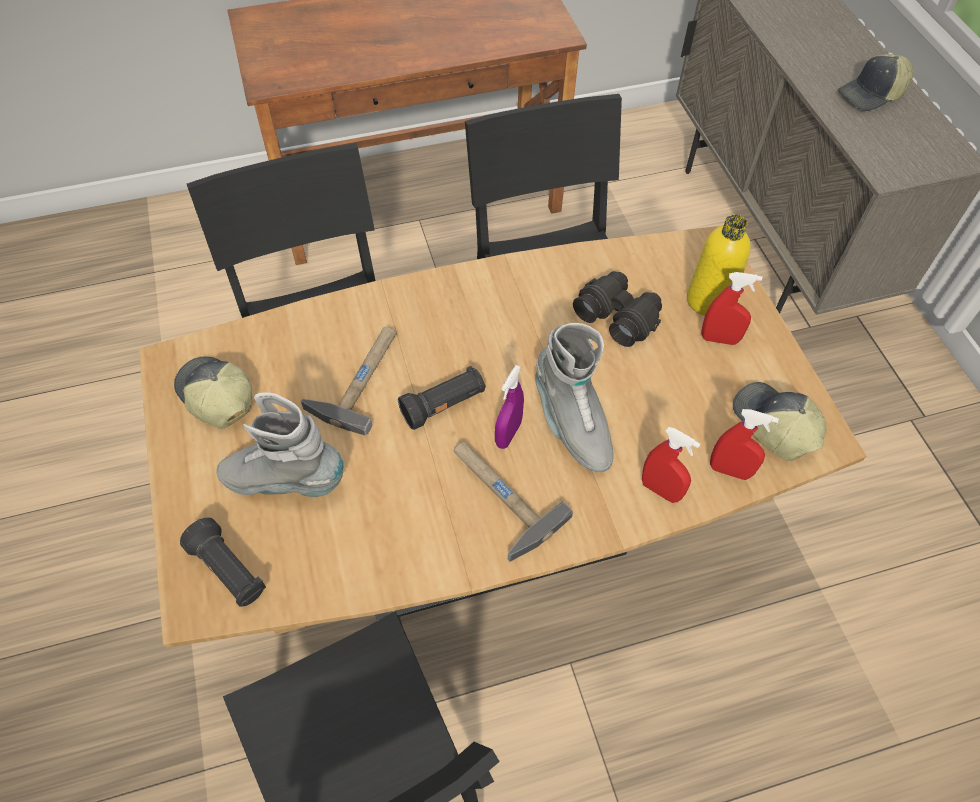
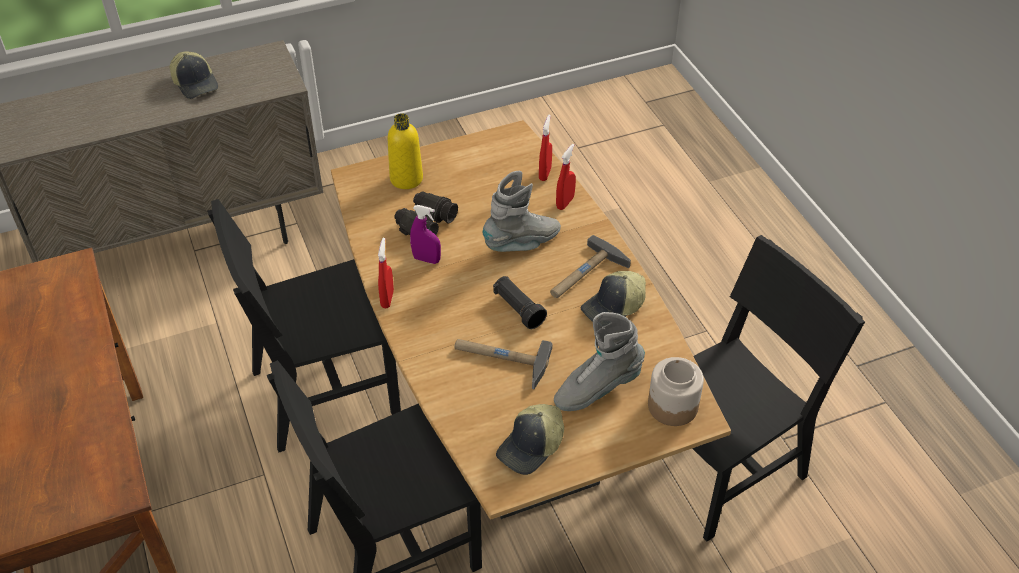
camera: 95 degrees left, 10 degrees down
black flashlight [180,518,266,607] -> jar [648,357,704,426]
grey boot [216,392,344,497] -> grey boot turned 60 degrees clockwise [554,312,645,411]
purple spray bottle [495,365,524,449] -> purple spray bottle moved to [410,205,441,264]
red spray bottle [701,272,763,345] -> red spray bottle moved to [378,238,394,308]
cap [733,382,826,461] -> cap moved to [581,271,646,327]

